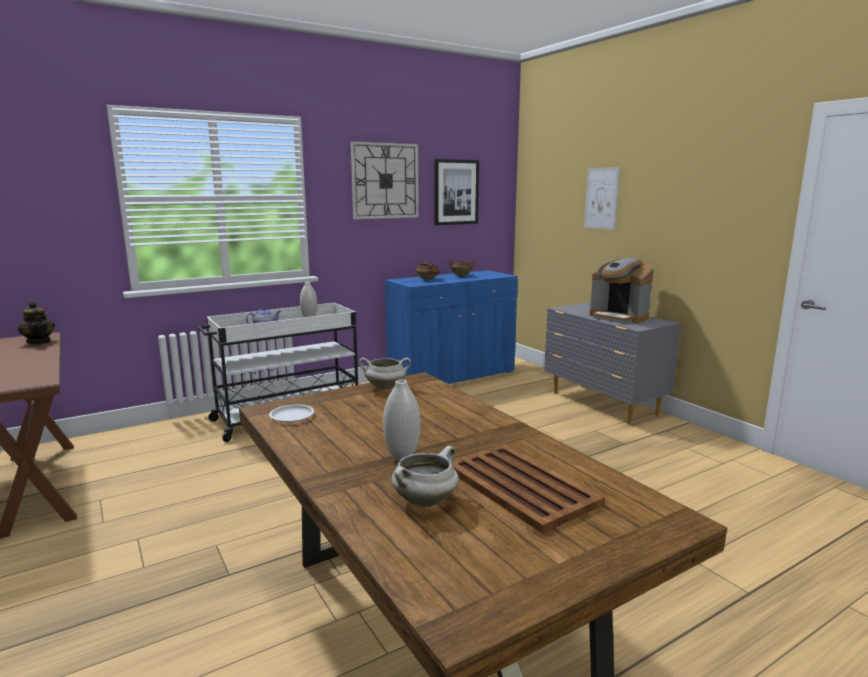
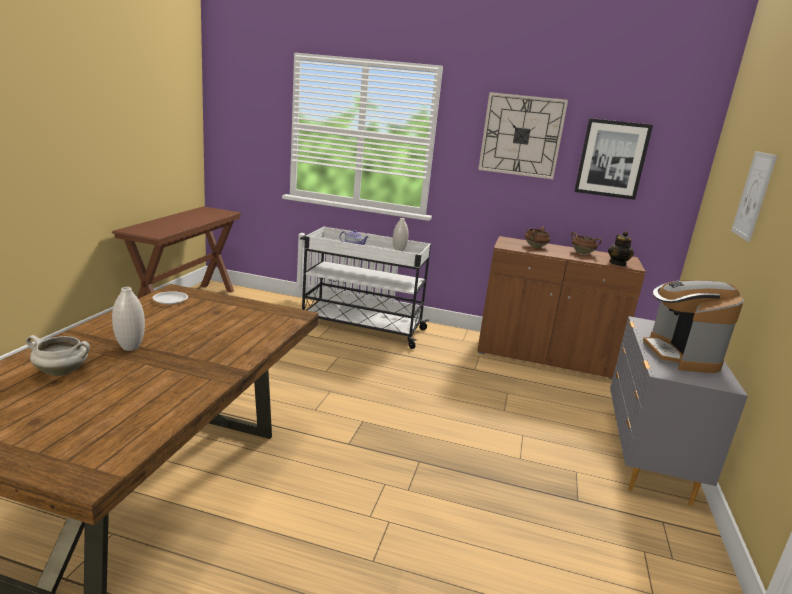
camera: 45 degrees right, 5 degrees up
teapot [18,302,55,344] -> teapot moved to [608,231,634,266]
white cooking pot [359,358,411,390] -> none
blue cabinet [385,270,518,384] -> brown cabinet [477,236,646,379]
brown tray [452,444,605,533] -> none

